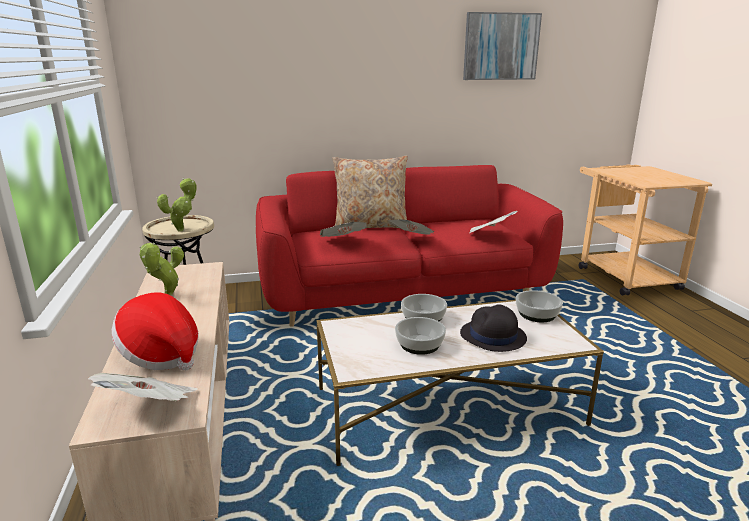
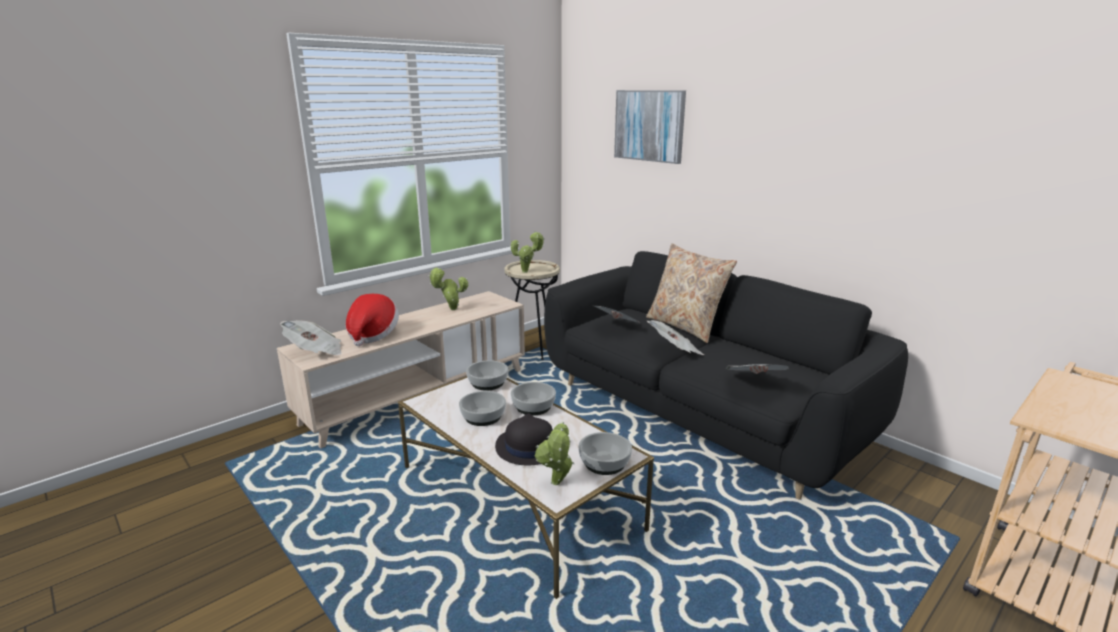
camera: 60 degrees right, 0 degrees up
red sofa [256,165,563,327] -> black sofa [544,251,908,499]
picture [463,12,542,80] -> picture moved to [614,90,686,164]
none -> bowl [466,360,508,391]
none -> potted plant [535,422,574,485]

